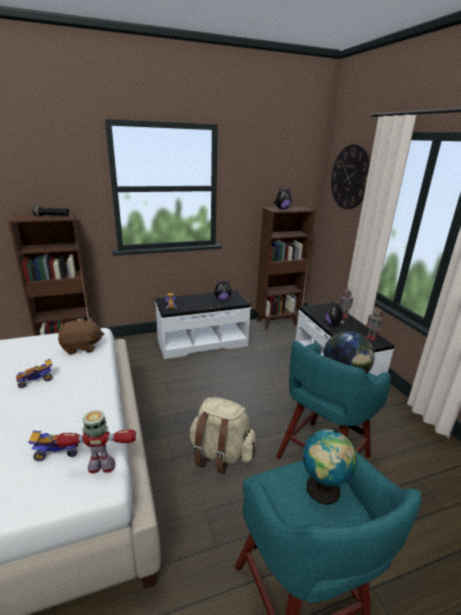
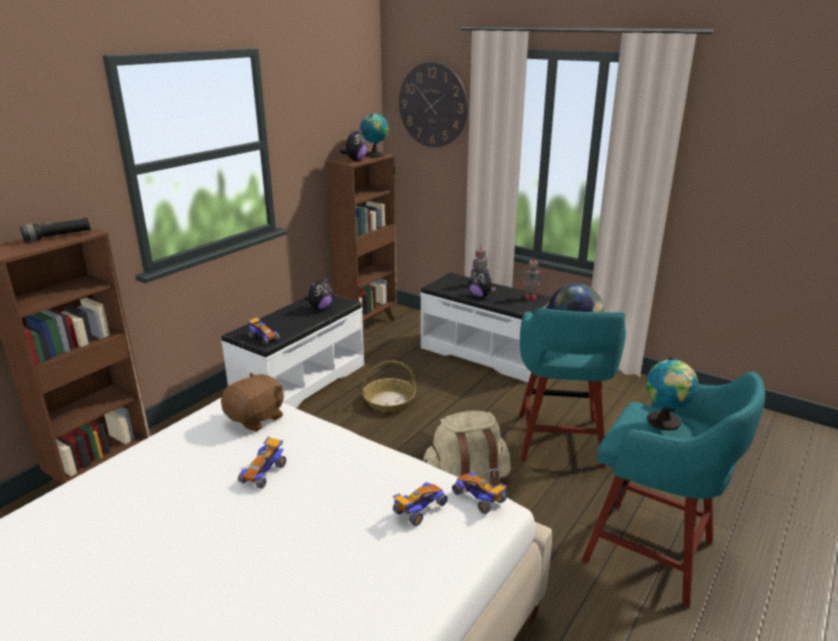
camera: 35 degrees left, 0 degrees up
toy robot [56,410,136,473] -> toy car [452,472,507,514]
none -> globe [360,113,389,157]
none -> basket [362,361,416,412]

